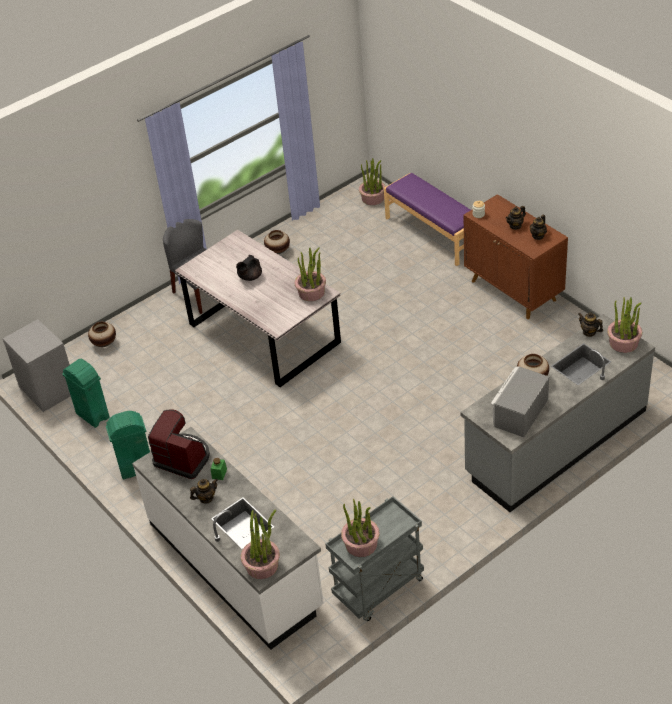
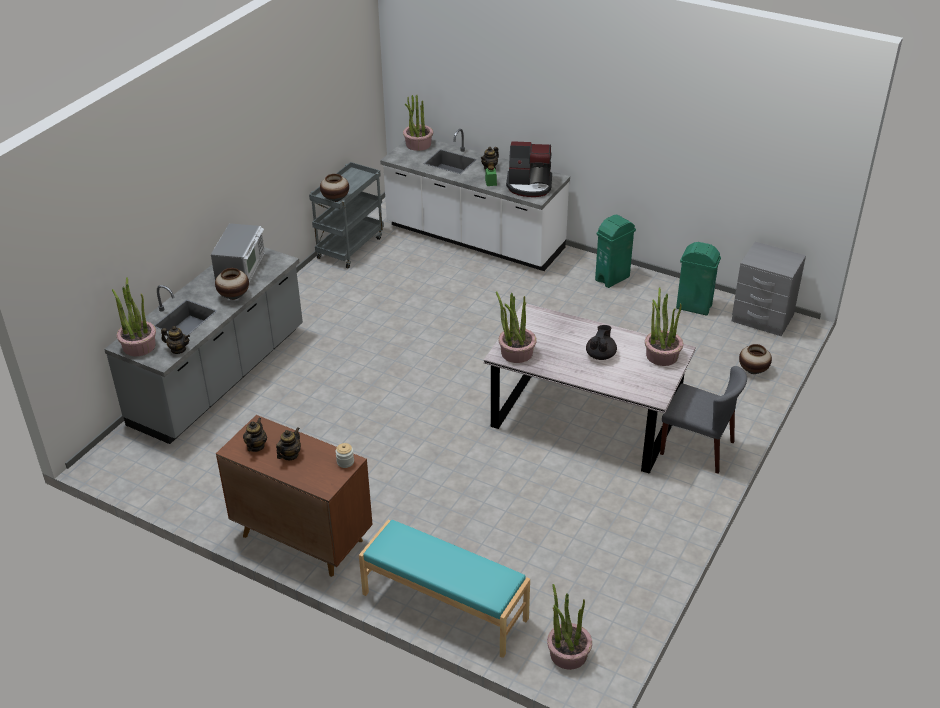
camera: 155 degrees right, 5 degrees down
vase [264,230,290,254] -> vase moved to [320,174,349,202]
potted plant [341,499,379,557] -> potted plant moved to [645,287,683,366]
purple bench [384,173,470,266] -> turquoise bench [359,519,530,658]

